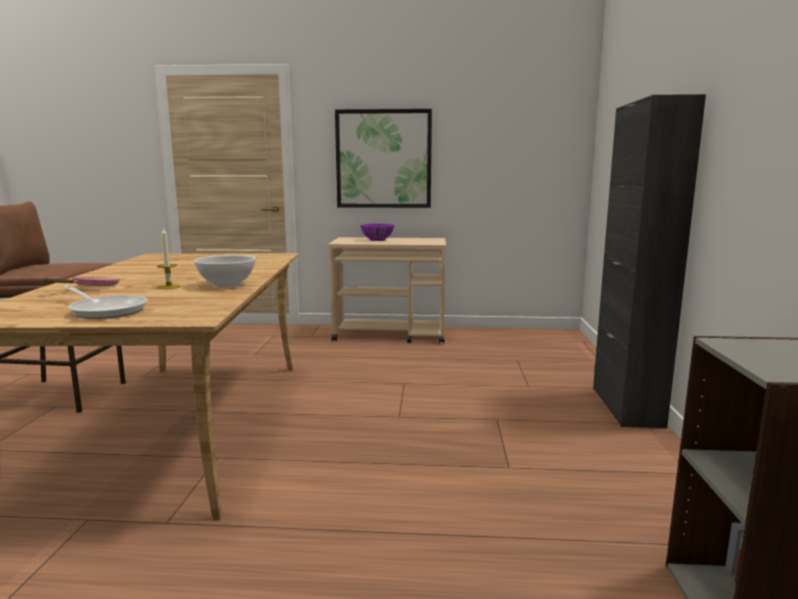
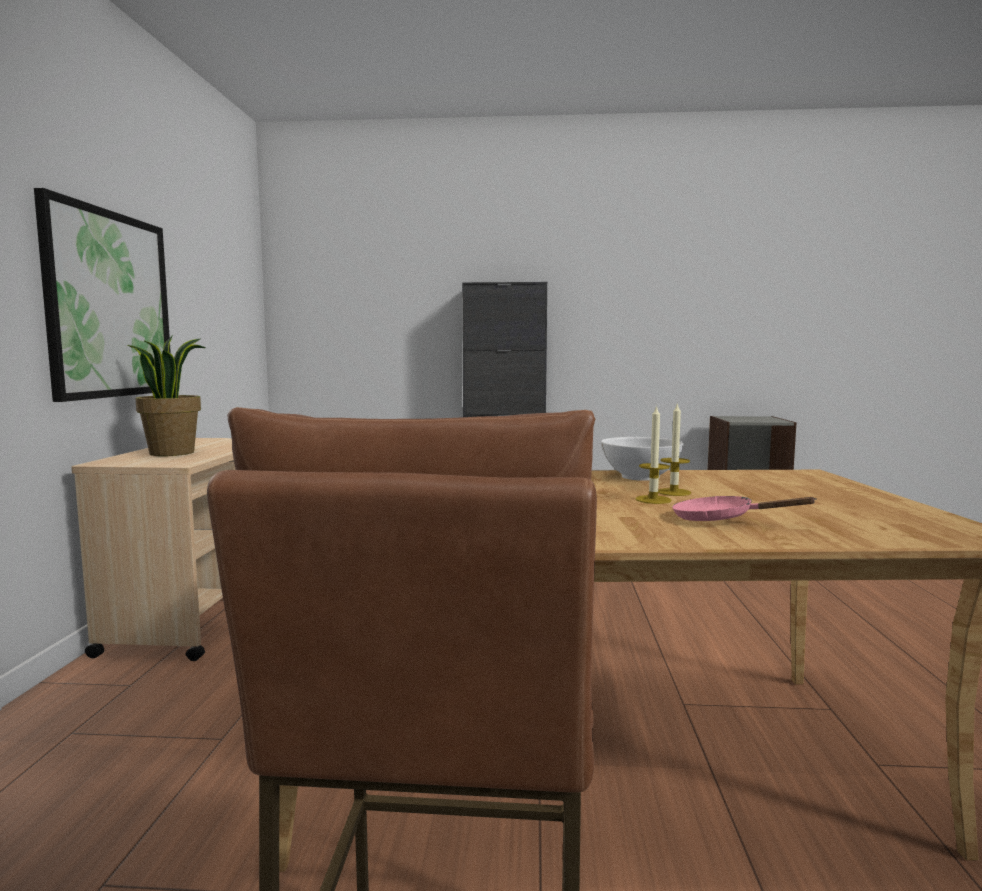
camera: 90 degrees left, 5 degrees down
frying pan [63,286,148,319] -> none
purple bowl [360,223,394,241] -> potted plant [127,335,206,456]
none -> candle [635,405,672,504]

